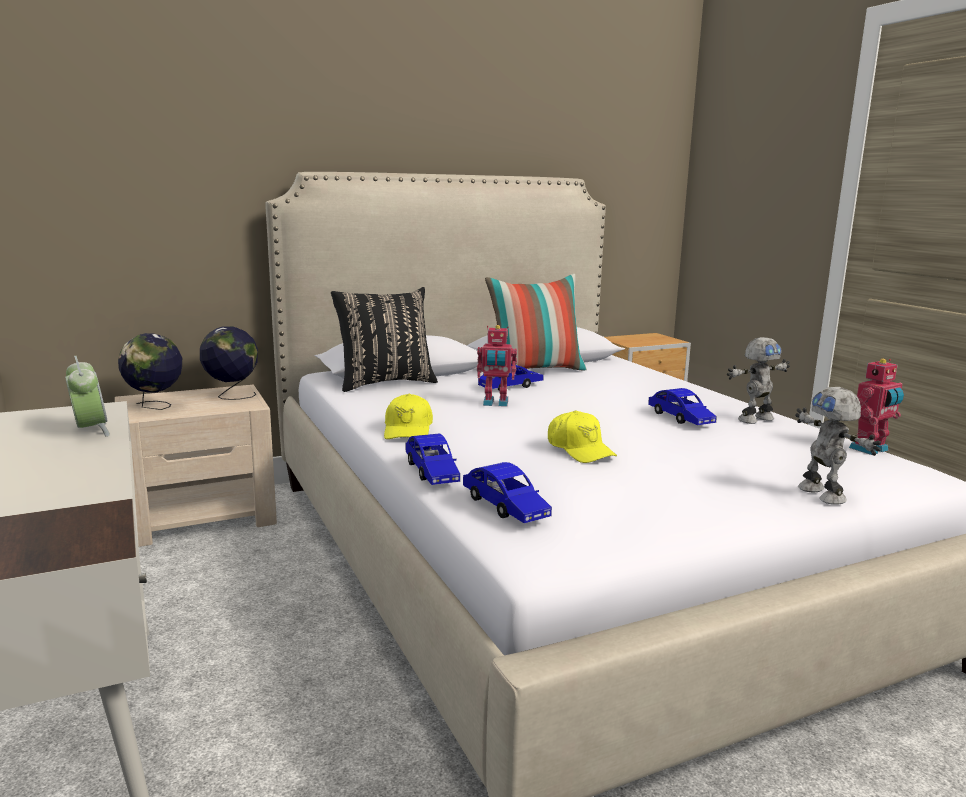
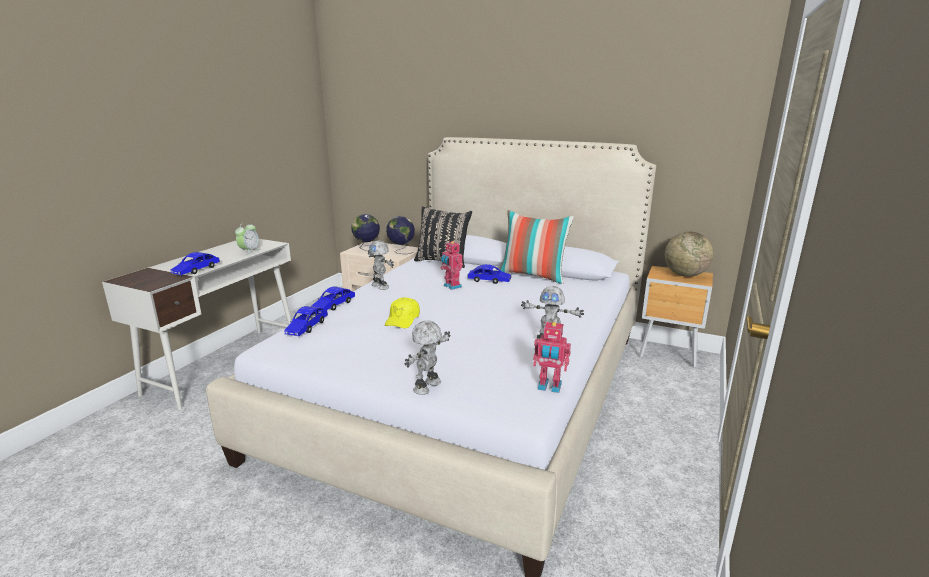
camera: 50 degrees right, 5 degrees up
yellow cap [384,394,433,439] -> toy robot [368,240,394,290]
blue toy car [648,388,717,425] -> blue toy car moved to [171,252,220,275]
none -> globe [665,232,714,277]

